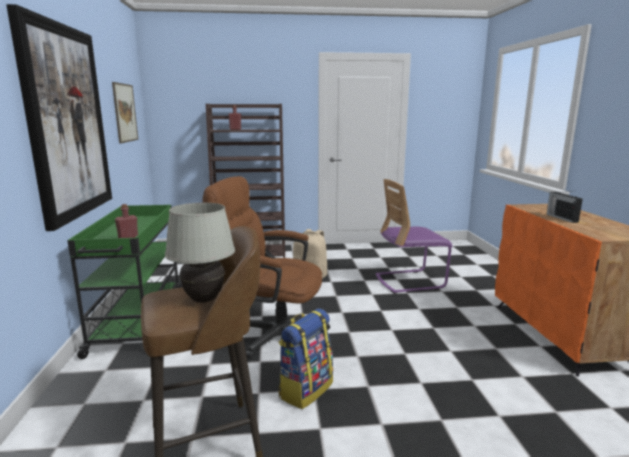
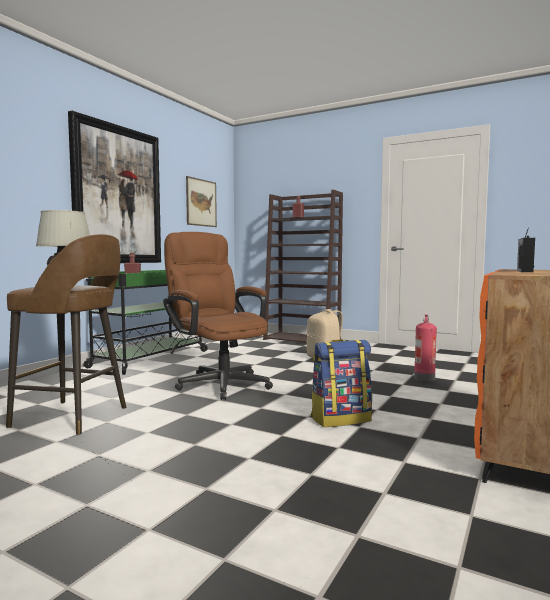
camera: 35 degrees right, 10 degrees down
backpack [278,309,333,409] -> backpack moved to [311,339,372,427]
purple chair [376,179,453,294] -> fire extinguisher [414,314,437,382]

